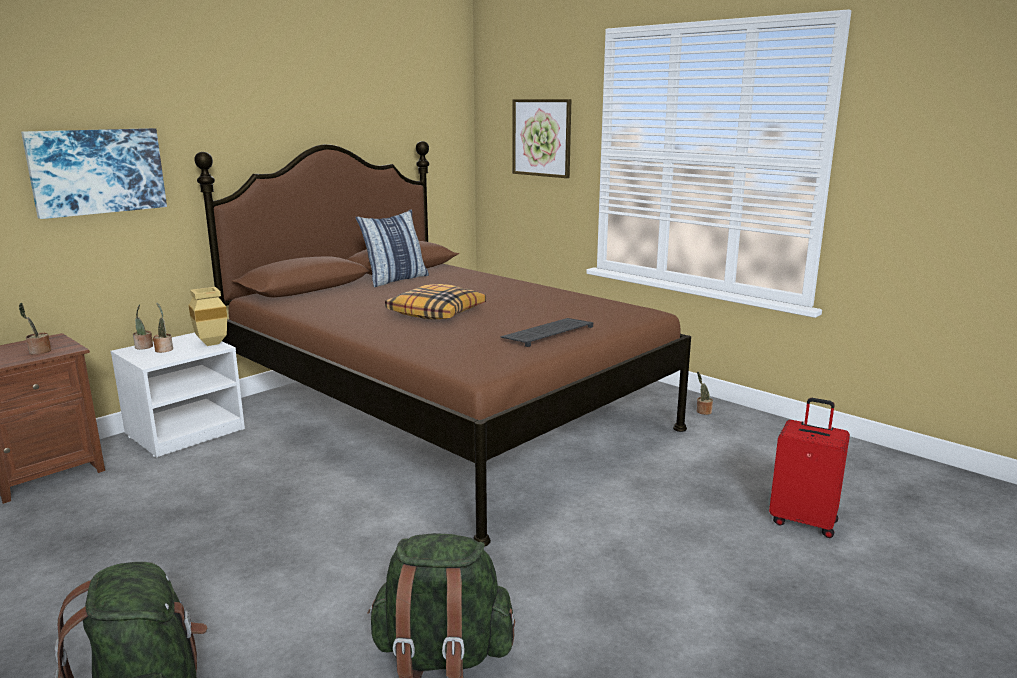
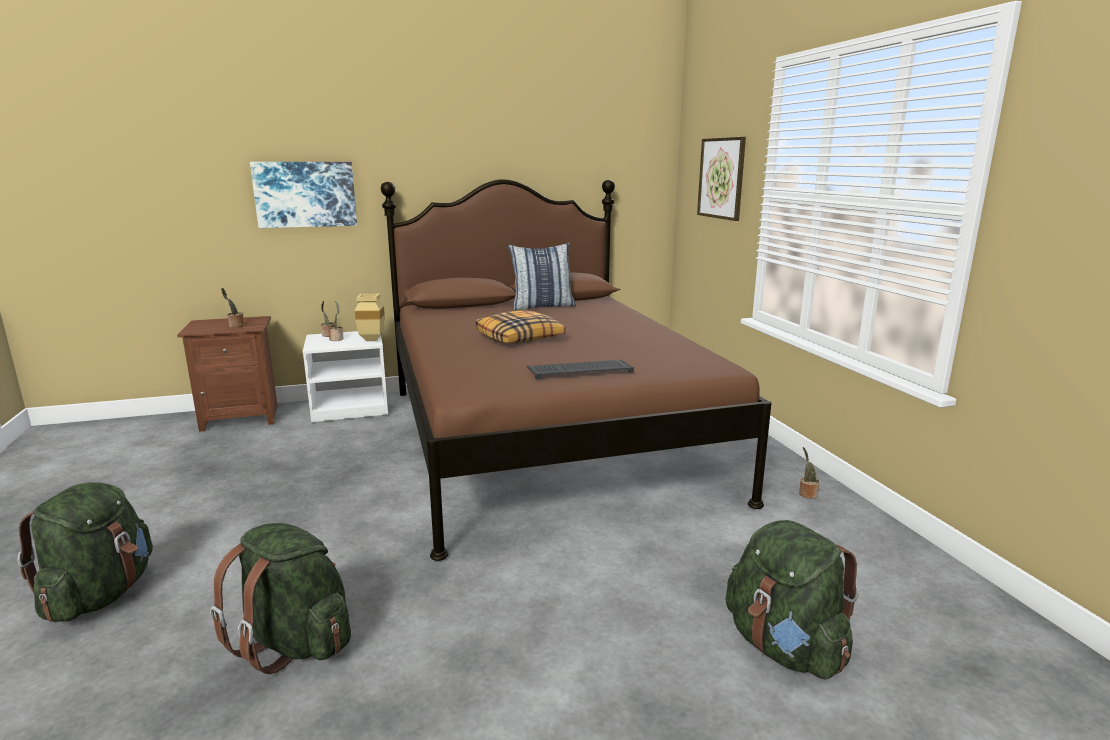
camera: 30 degrees right, 0 degrees up
red suitcase [769,398,850,538] -> green backpack [726,520,859,679]

